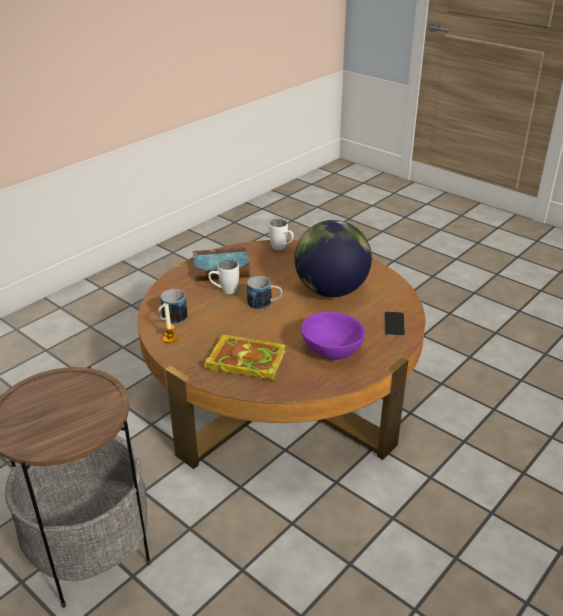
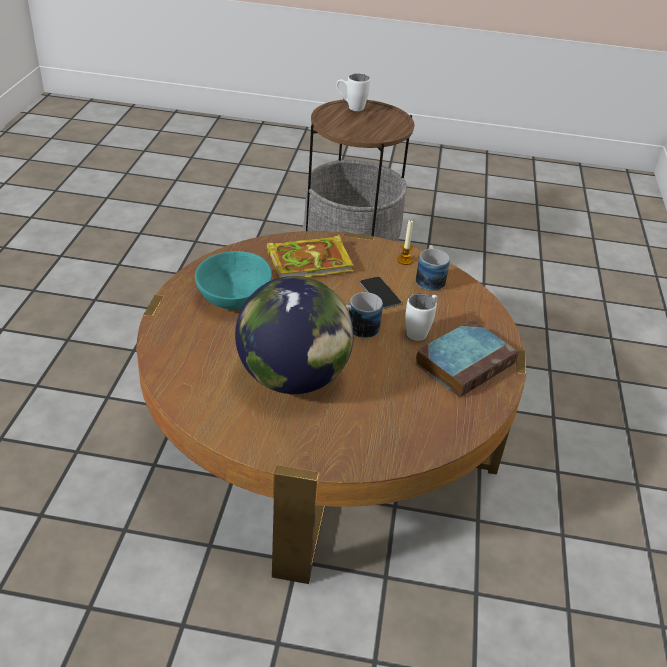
camera: 145 degrees right, 5 degrees up
white mug [269,219,294,250] -> white mug moved to [336,74,370,111]
purple bowl [301,312,365,360] -> turquoise bowl [195,251,272,309]
phone [385,312,405,337] -> phone moved to [360,277,401,309]

